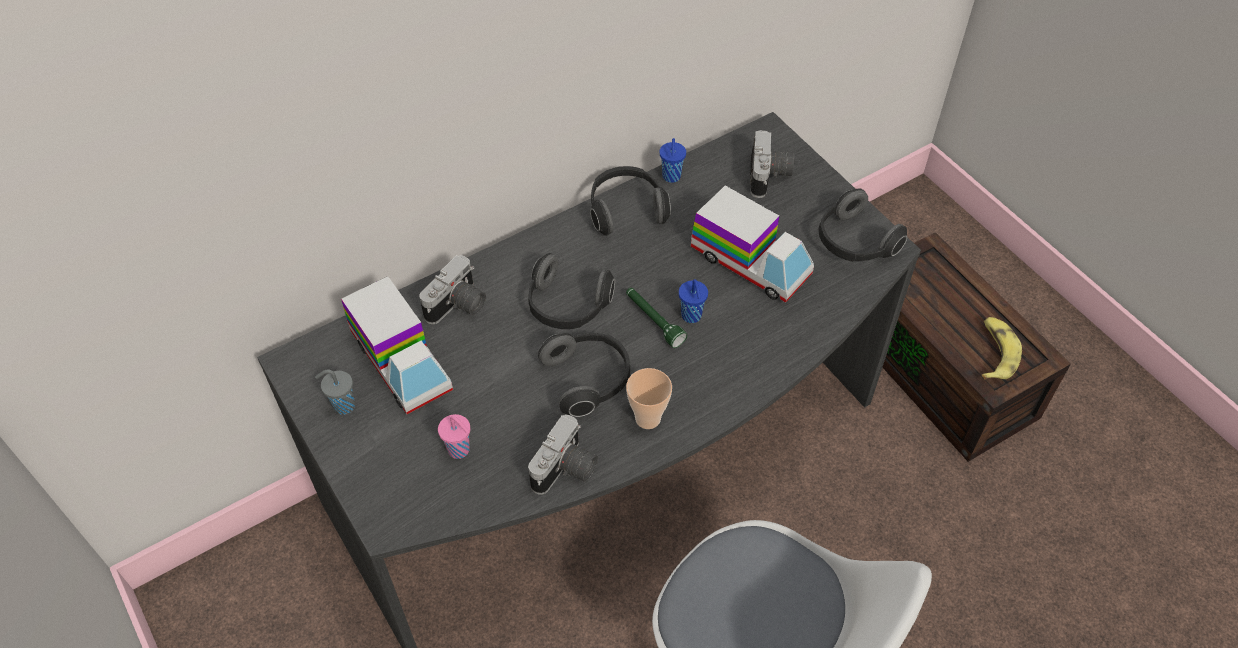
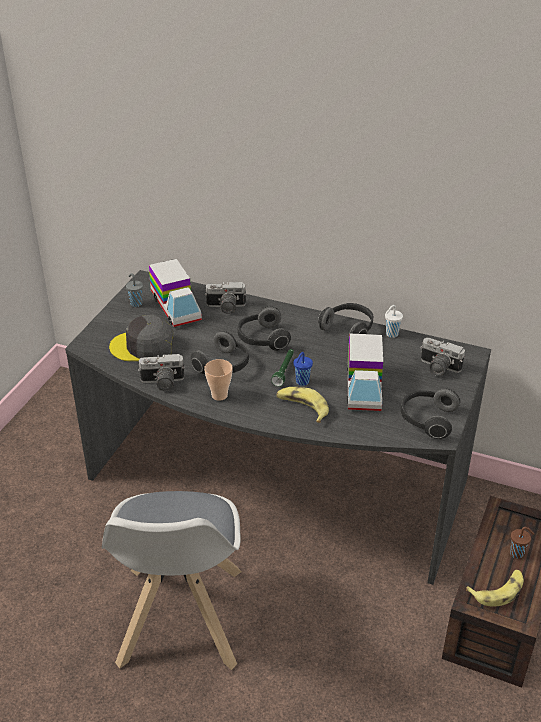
camera: 55 degrees right, 15 degrees down
toy truck [341,276,453,414] -> toy truck turned 45 degrees counterclockwise [149,259,202,327]
pink cup [438,414,470,459] -> grey cap [109,315,175,361]
blue cup [659,138,686,183] -> white cup [385,305,403,338]
camera [750,130,794,198] -> camera turned 60 degrees clockwise [420,338,465,376]
none -> banana [277,387,329,423]
none -> brown cup [510,527,534,559]

